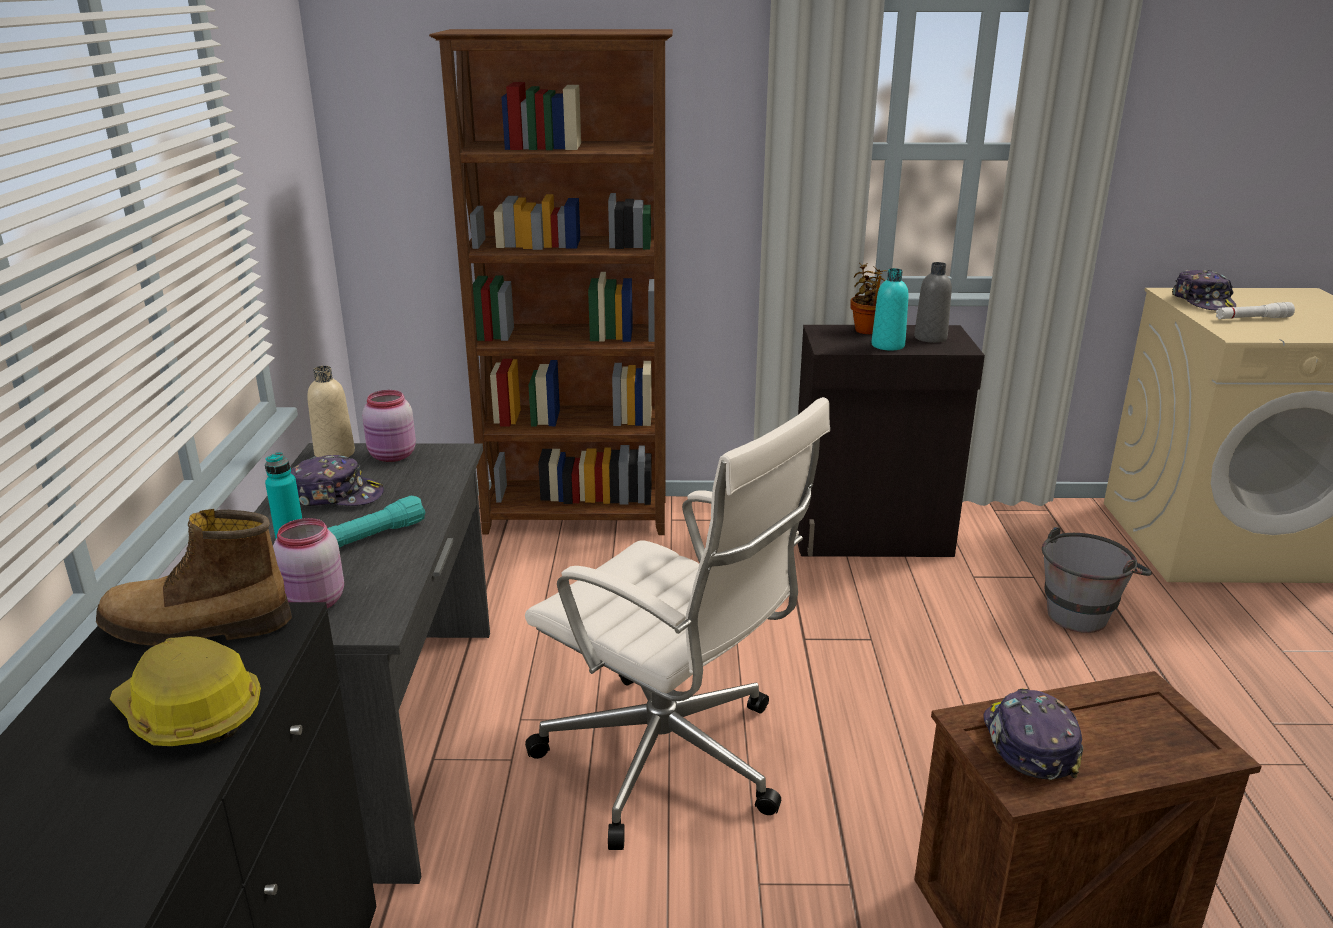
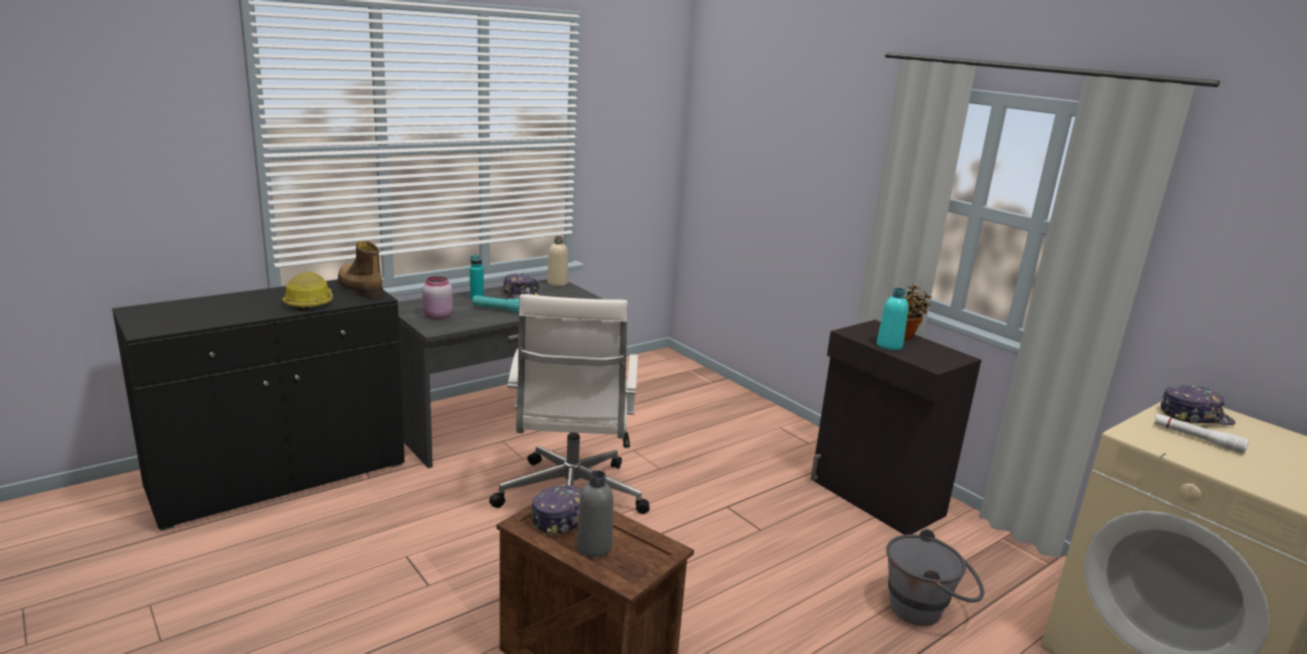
camera: 50 degrees right, 5 degrees down
pink jar [362,390,416,462] -> none
brown bookcase [429,29,673,535] -> none
grey bottle [914,262,952,343] -> grey bottle moved to [576,470,613,557]
cap [1172,270,1236,311] -> cap turned 135 degrees counterclockwise [1160,385,1236,425]

